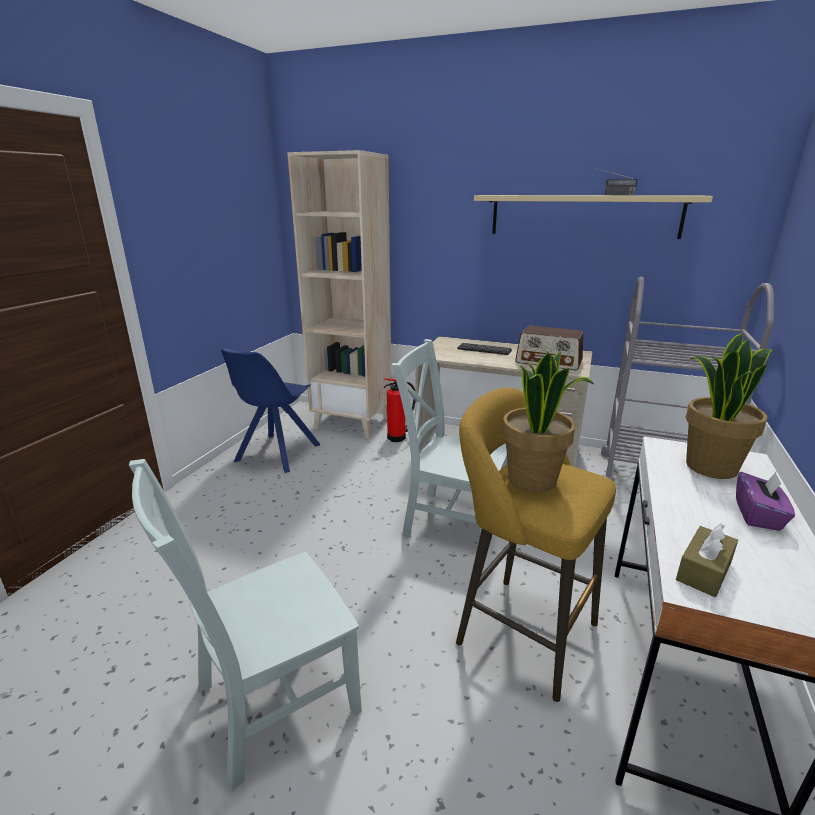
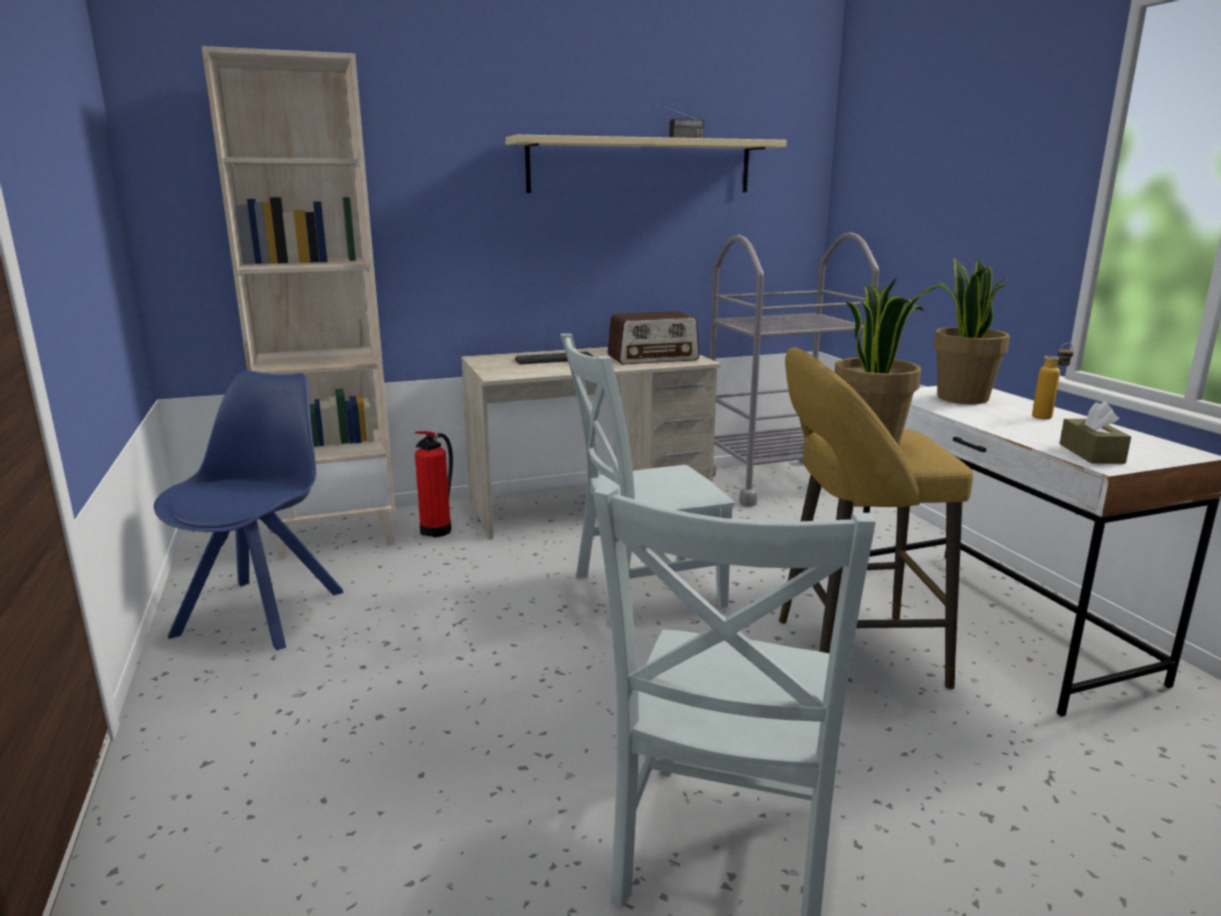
camera: 40 degrees left, 5 degrees down
blue chair [221,348,320,473] -> blue chair turned 150 degrees counterclockwise [154,371,344,651]
purple tissue box [736,472,795,531] -> bottle [1032,342,1074,419]

